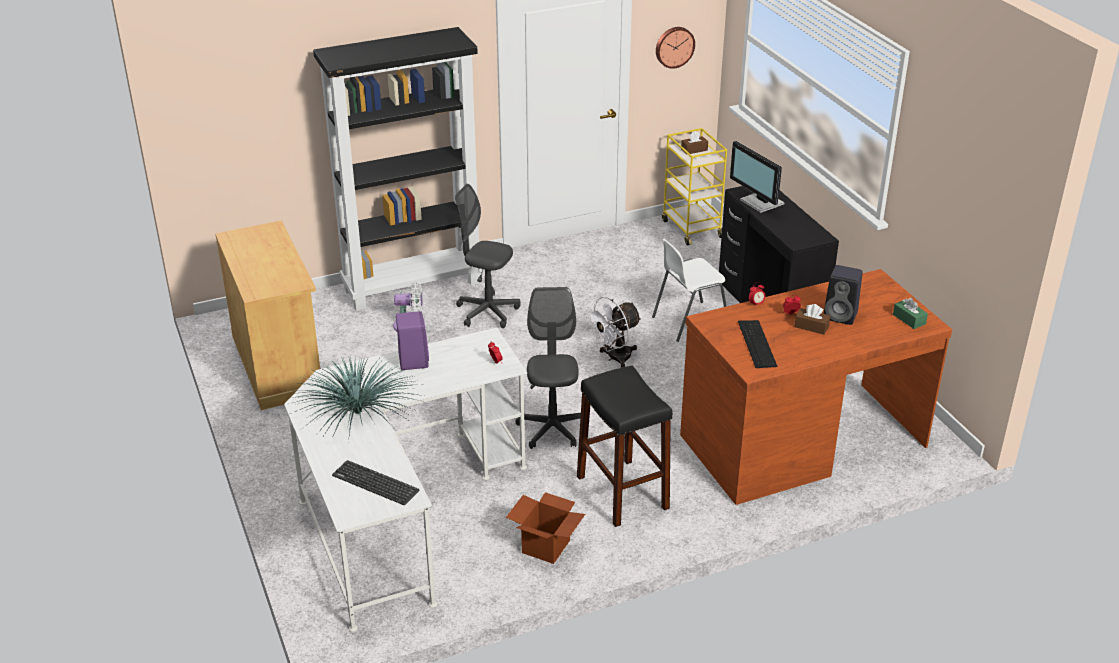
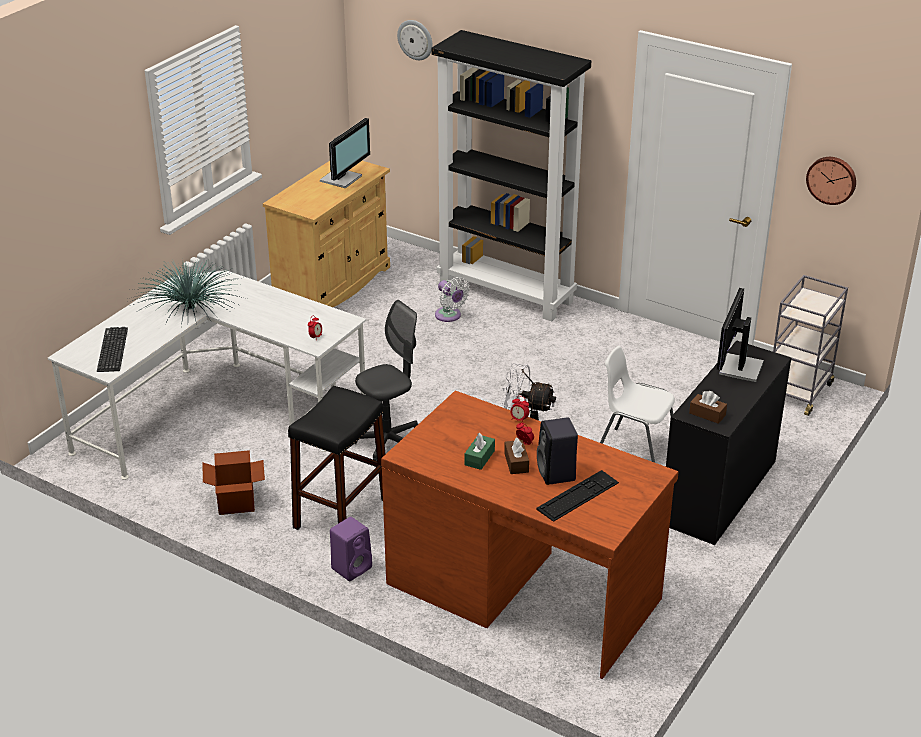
camera: 55 degrees right, 0 degrees up
purple speaker [396,311,429,370] -> purple speaker moved to [330,517,372,581]
grey office chair [455,184,520,328] -> none
yellow cart [662,128,727,245] -> grey cart [773,275,848,416]
brown tissue box [681,131,708,155] -> brown tissue box moved to [689,391,727,424]
keyboard [738,320,778,368] -> keyboard moved to [536,470,619,522]
green tissue box [893,298,928,329] -> green tissue box moved to [465,433,495,470]
none -> monitor [320,118,370,188]
none -> wall clock [397,20,433,60]

